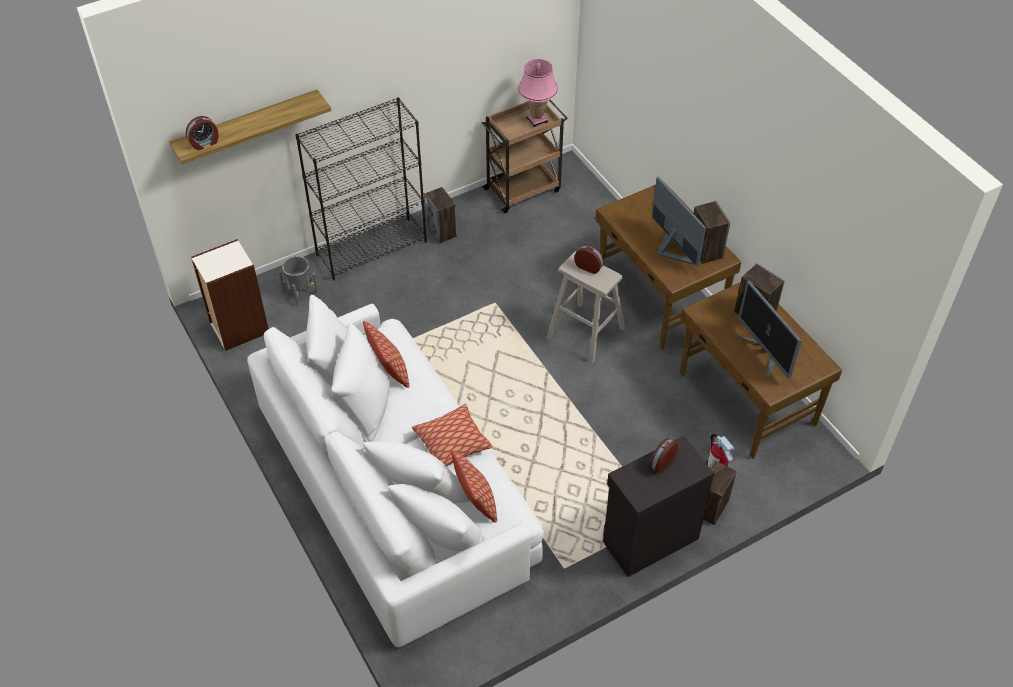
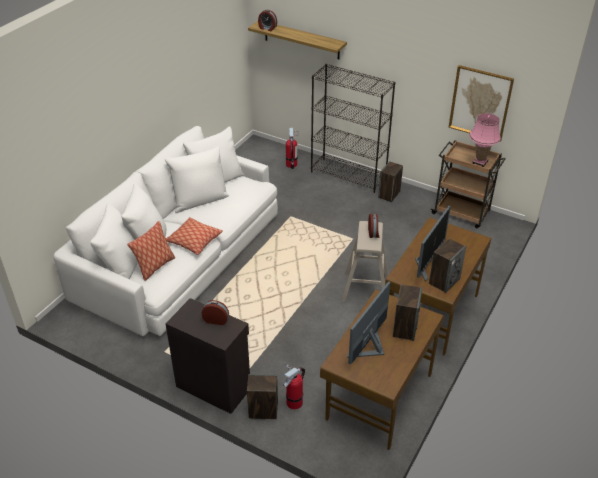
camera: 60 degrees right, 10 degrees down
bookcase [191,239,268,351] -> none
grey planter [279,256,319,305] -> fire extinguisher [286,128,299,169]
pillow [363,321,409,388] -> none
none -> picture [449,65,514,142]

